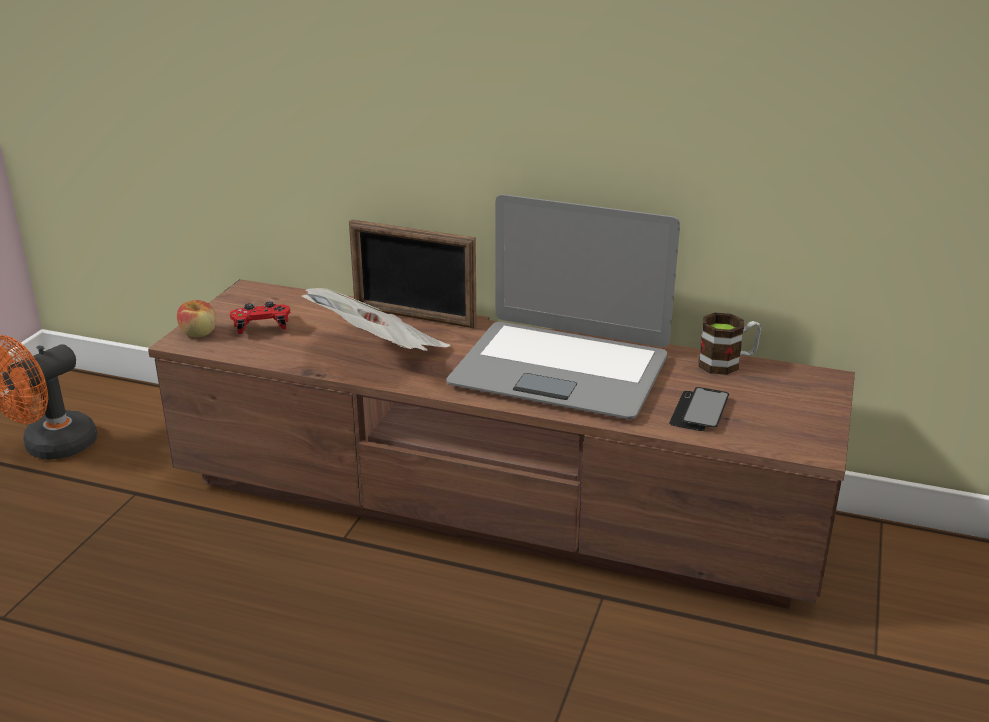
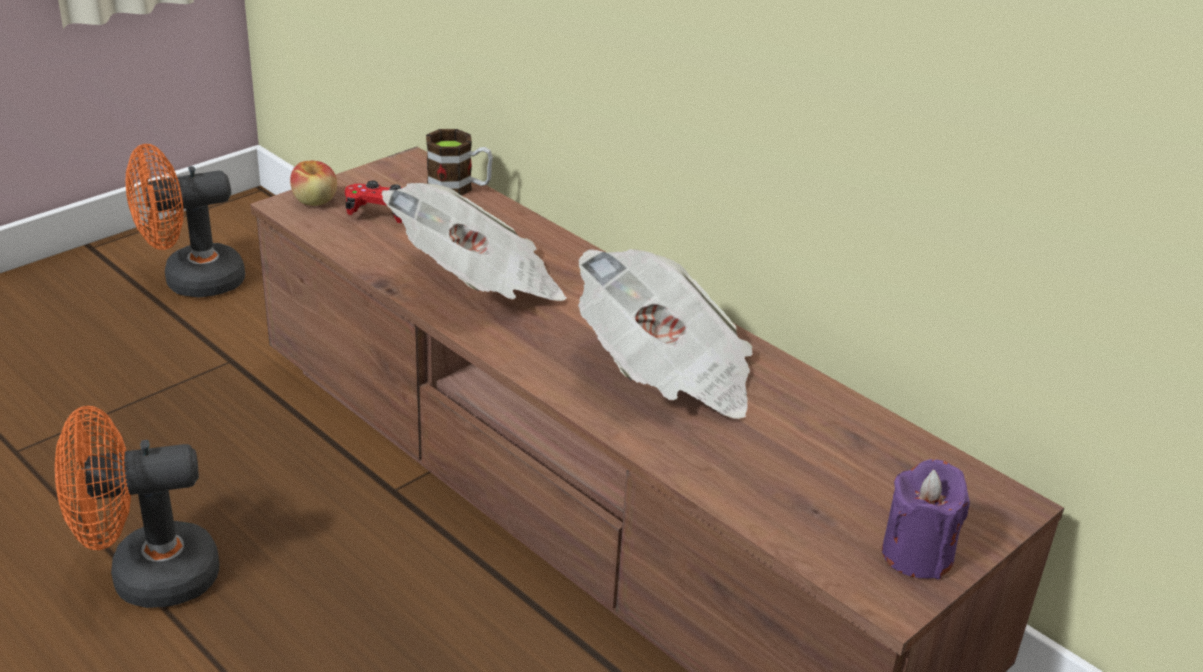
camera: 25 degrees right, 5 degrees up
picture frame [349,219,477,328] -> none
laptop [446,194,680,419] -> newspaper [578,249,753,419]
phone [669,387,729,431] -> none
mug [698,313,761,375] -> mug moved to [426,129,493,196]
none -> orange fan [55,406,219,608]
none -> purple candle [882,459,970,579]

